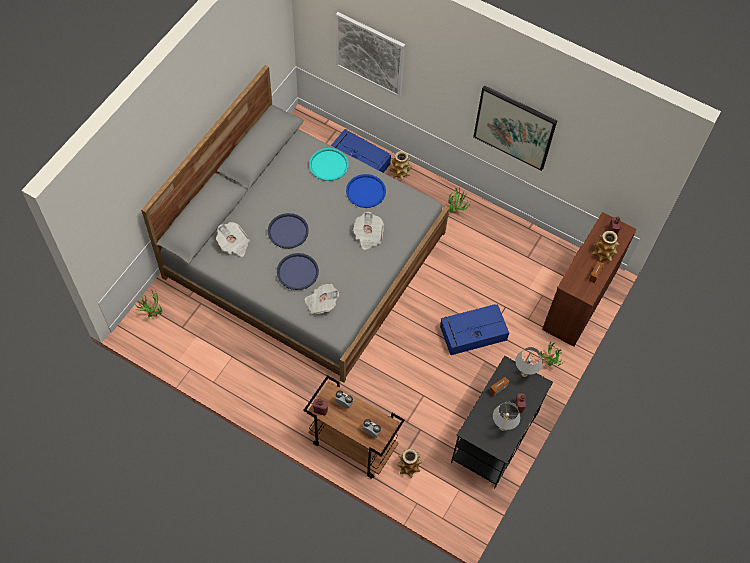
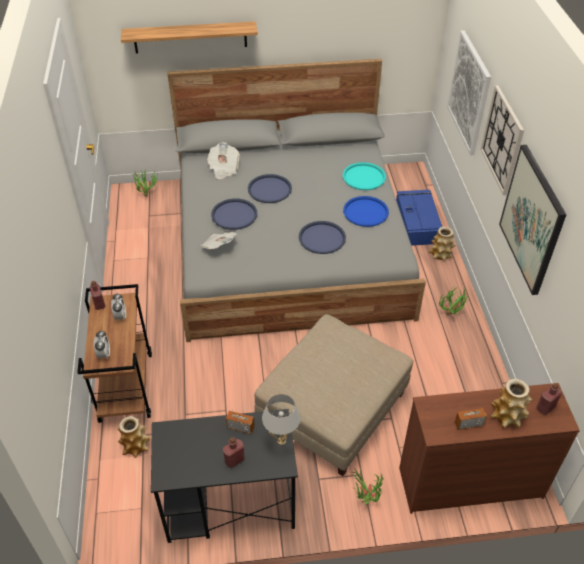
camera: 55 degrees right, 15 degrees down
newspaper [353,212,384,250] -> blue tray [299,221,346,254]
blue storage box [440,304,509,355] -> beige ottoman [254,314,413,476]
white table lamp [493,402,520,431] -> none
none -> shelf [121,21,258,53]
none -> wall clock [481,85,524,195]

